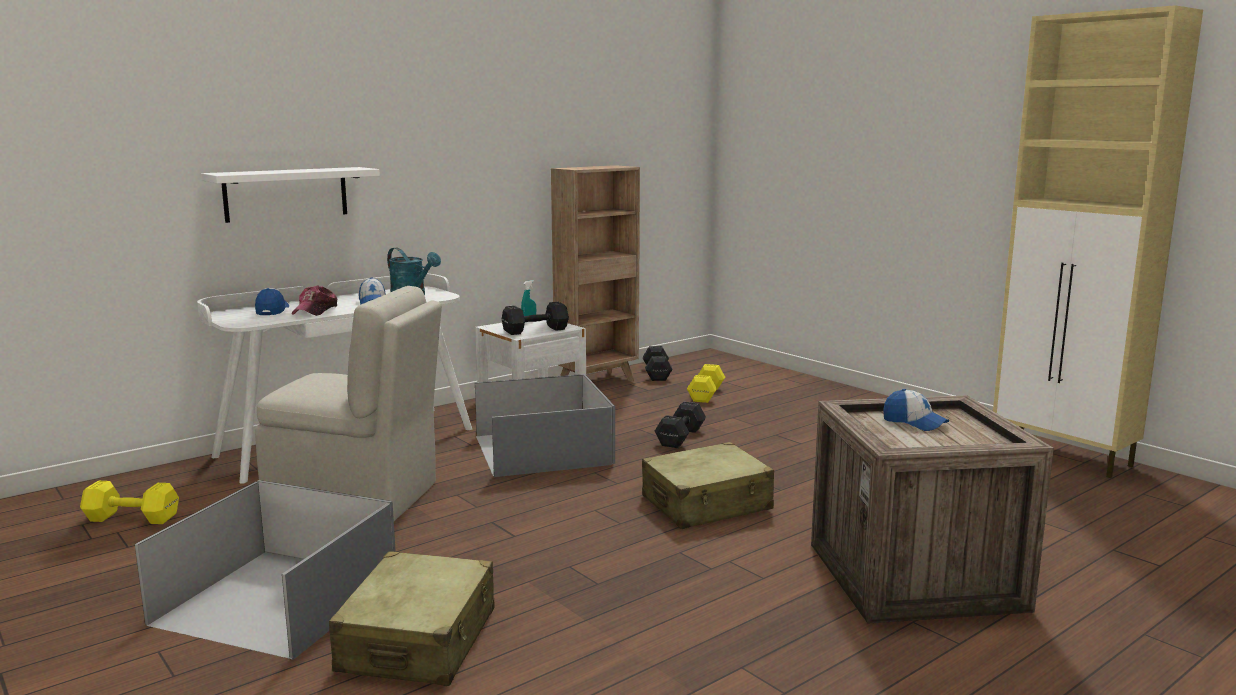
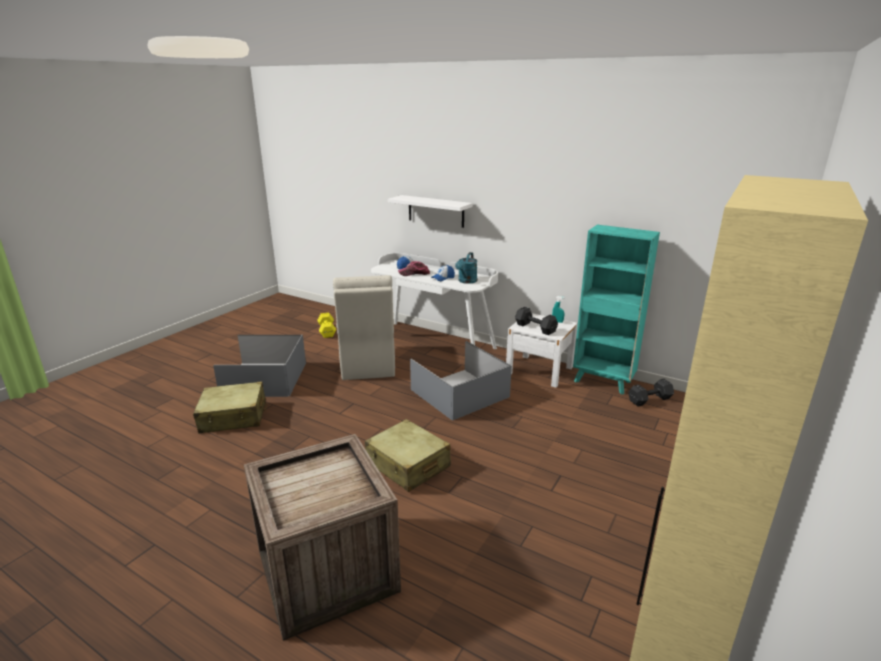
camera: 70 degrees right, 10 degrees up
brown bookcase [551,165,640,381] -> turquoise bookcase [573,225,660,395]
black dumbbell [655,402,706,448] -> none
yellow dumbbell [687,364,725,403] -> none
cap [883,389,949,431] -> none

